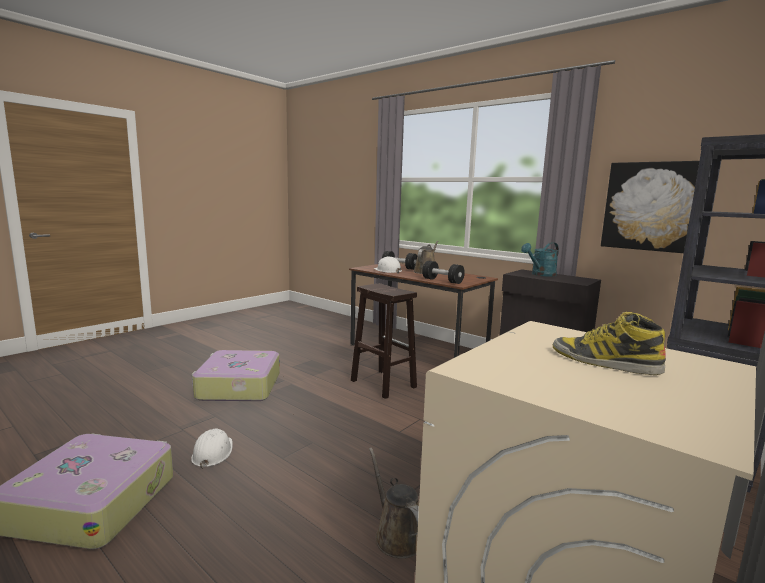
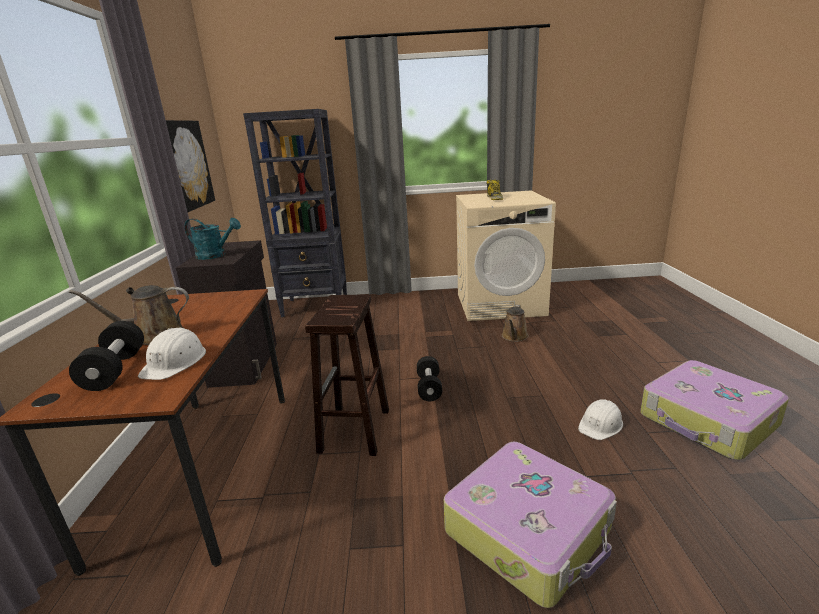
camera: 130 degrees left, 10 degrees up
black dumbbell [422,261,465,284] -> black dumbbell moved to [417,356,442,401]

